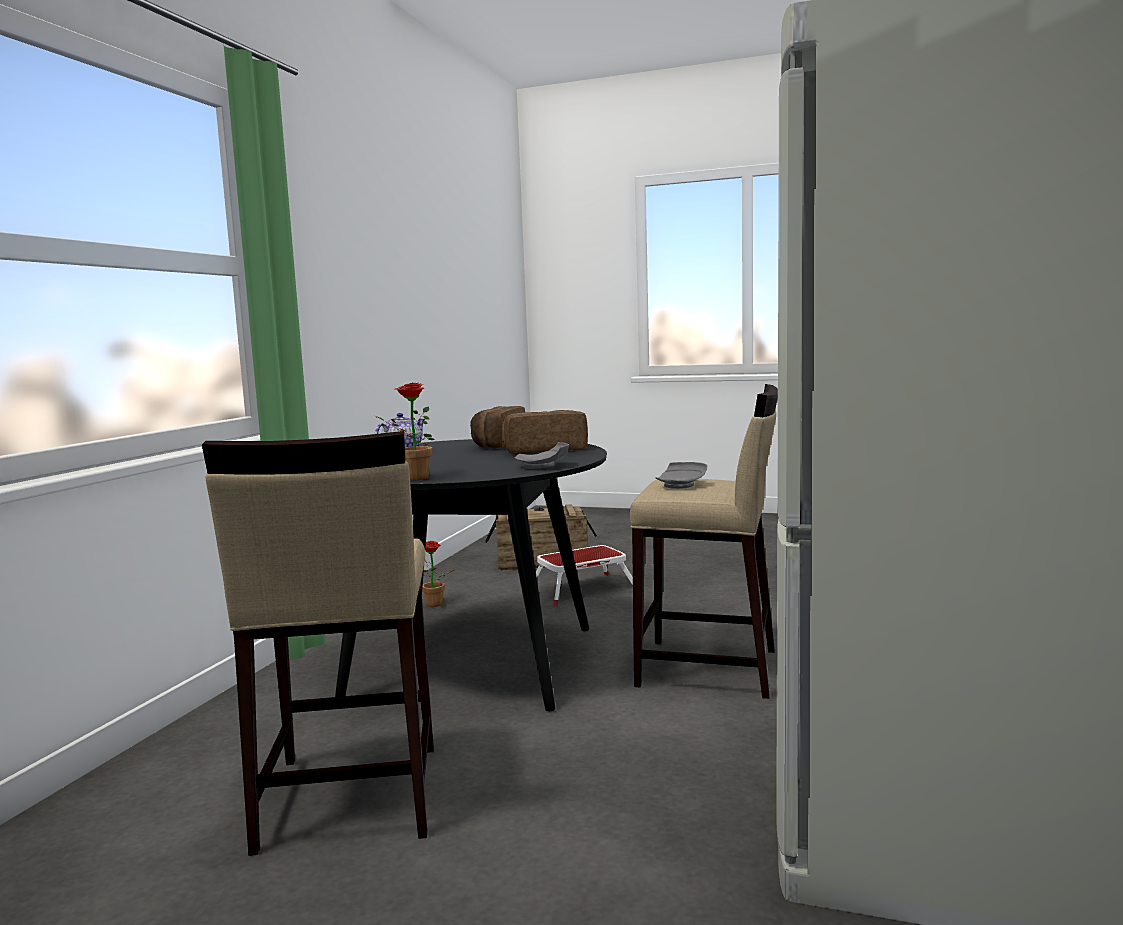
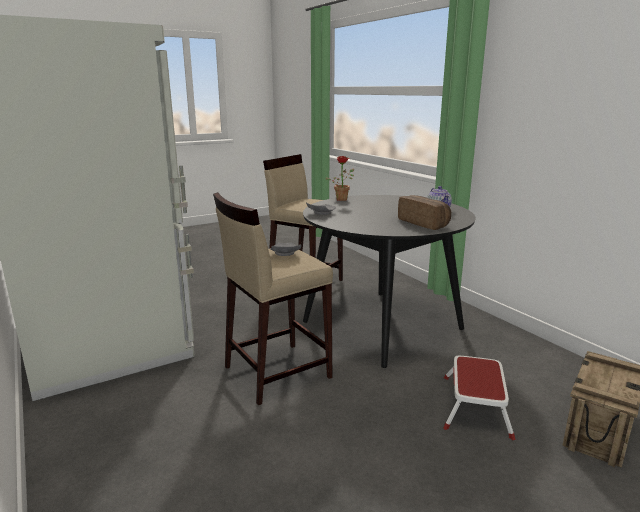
camera: 130 degrees right, 10 degrees up
potted plant [422,541,454,607] -> none
bread [502,410,588,453] -> none

